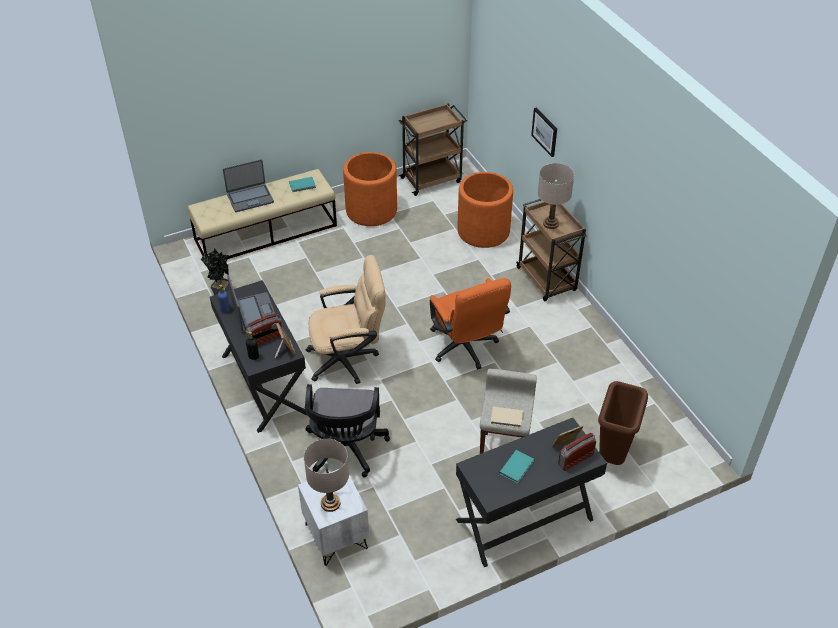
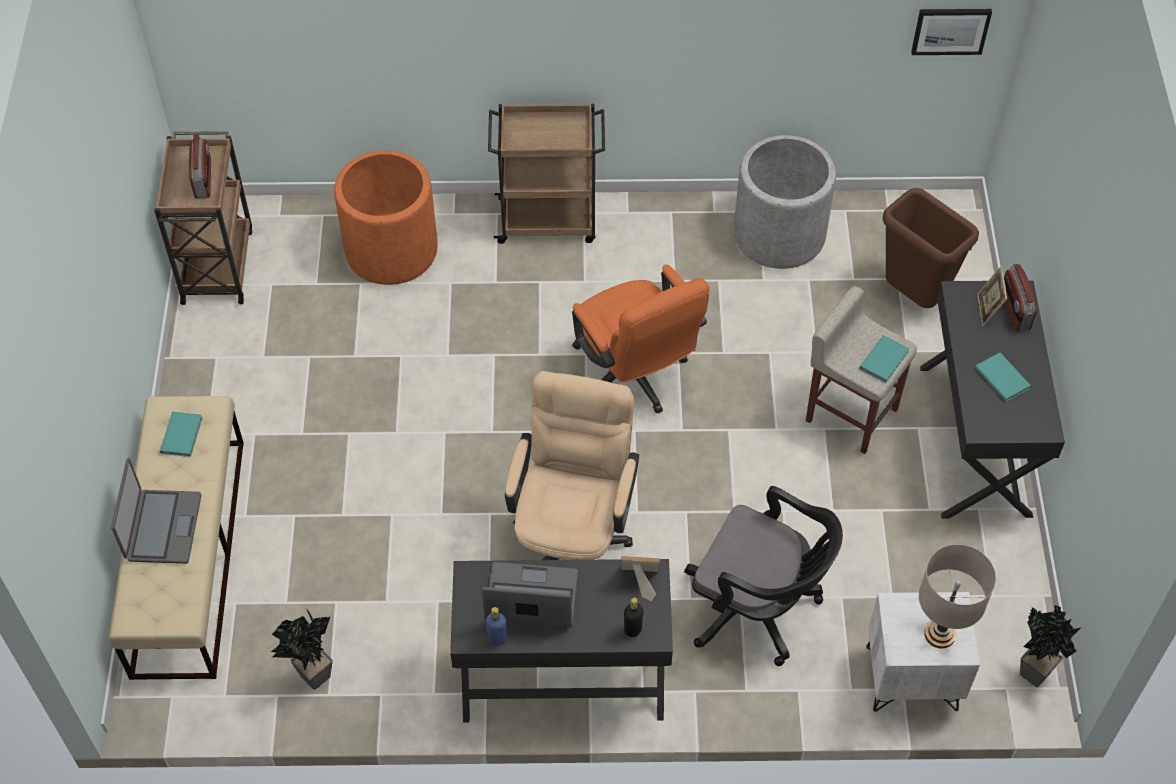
camera: 65 degrees left, 10 degrees up
radio [245,313,282,345] -> radio moved to [189,134,211,199]
orange planter [343,152,397,226] -> none
orange office chair [430,278,511,369] -> orange office chair turned 60 degrees clockwise [572,264,709,413]
beige book [490,407,523,428] -> turquoise book [860,335,910,383]
picture [531,108,557,157] -> picture moved to [911,9,992,55]
beige table lamp [538,163,574,229] -> none
none -> grey planter [734,135,836,269]
none -> potted plant [1020,605,1081,687]

